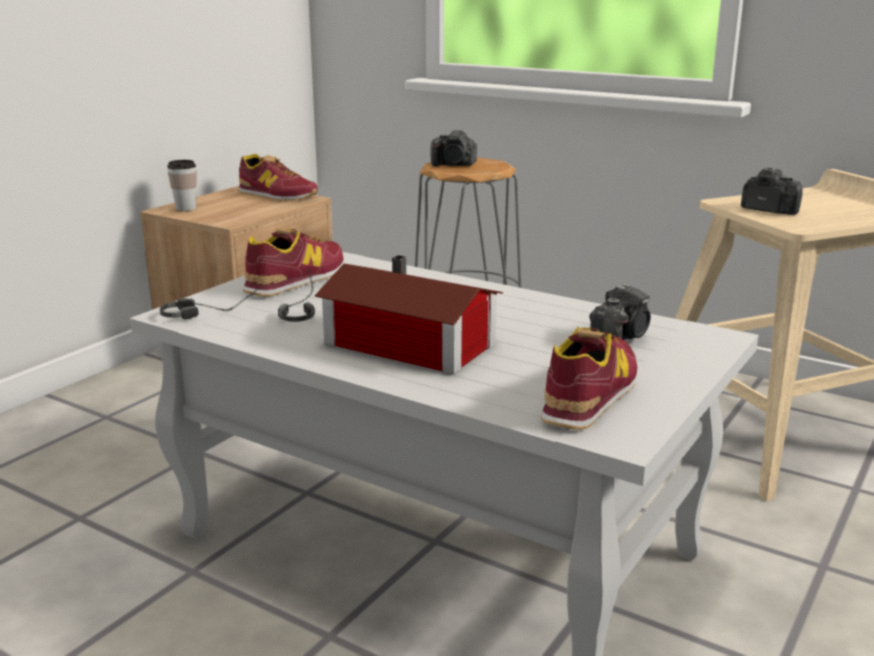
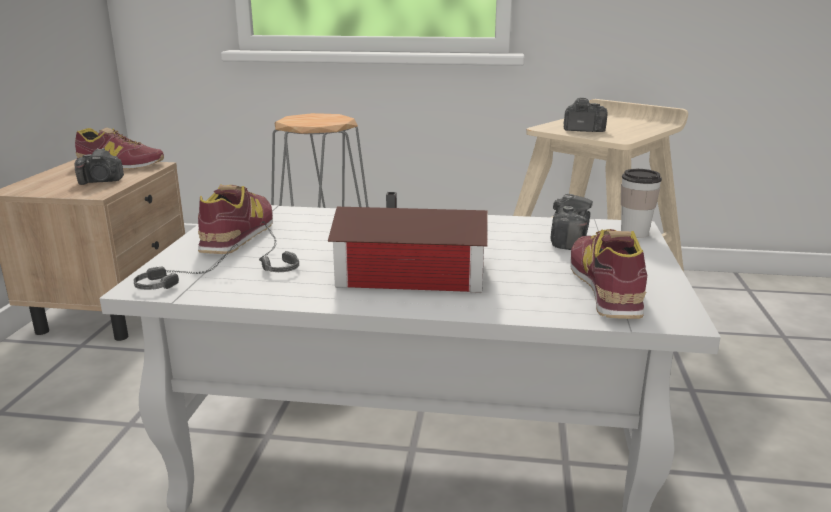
camera: 25 degrees left, 0 degrees up
cup [167,160,197,211] -> cup moved to [621,169,662,238]
camera [430,129,477,166] -> camera moved to [75,148,124,185]

